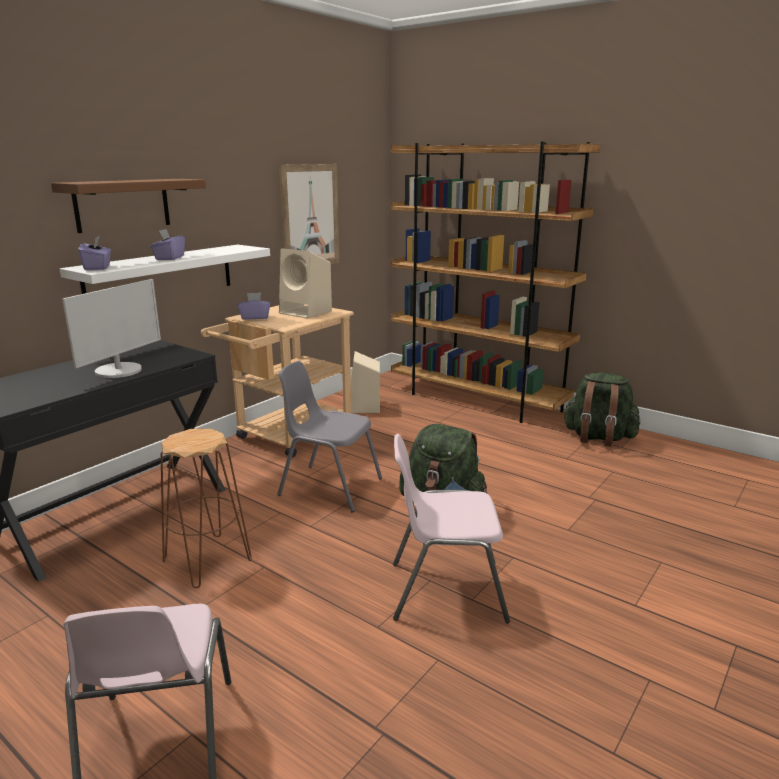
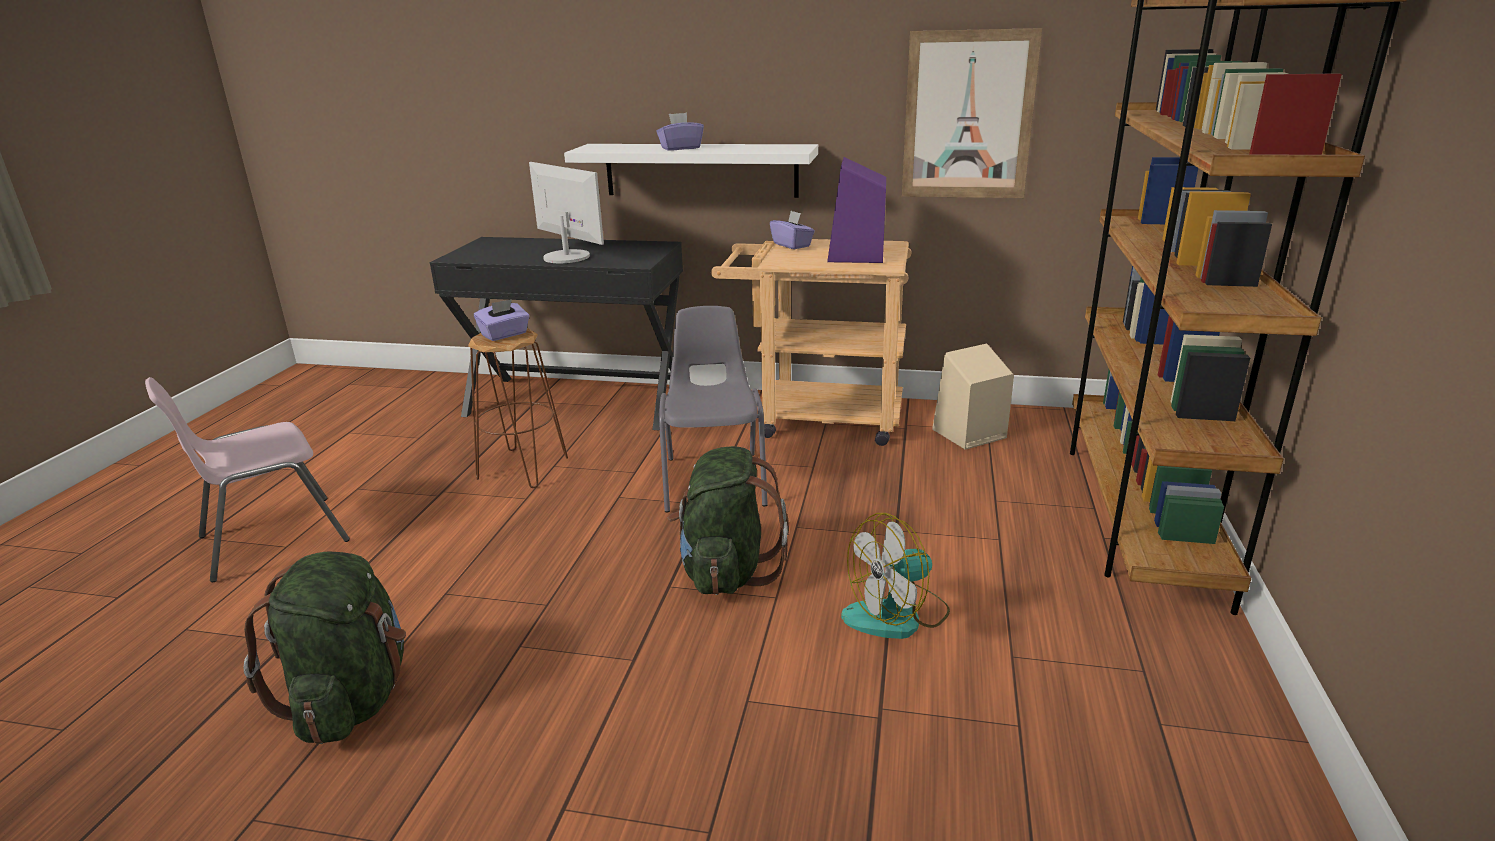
camera: 65 degrees right, 5 degrees up
brown shelf [51,179,206,233] -> none
monitor [62,279,161,378] -> monitor turned 135 degrees counterclockwise [529,162,604,263]
purple tissue box [78,236,111,270] -> purple tissue box moved to [474,299,529,341]
beige speaker [279,248,332,319] -> purple speaker [827,157,886,263]
pink chair [393,434,510,624] -> none
green backpack [563,372,640,447] -> green backpack moved to [244,552,406,744]
none -> fan [841,513,950,639]

